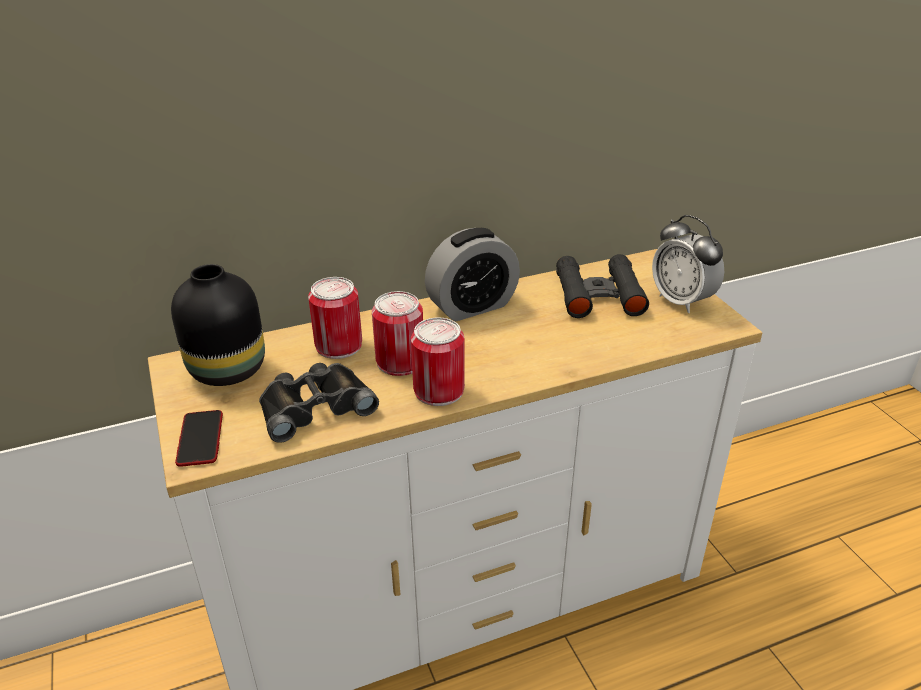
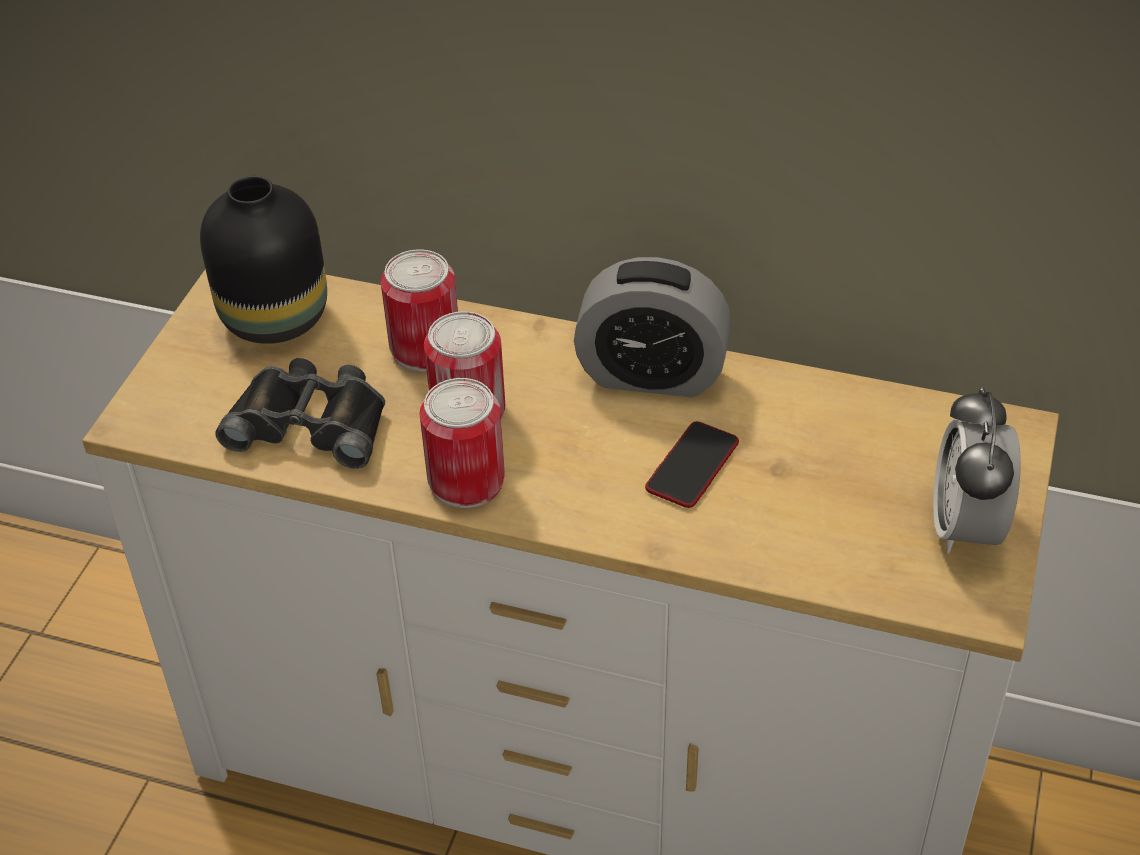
camera: 40 degrees right, 10 degrees up
phone [175,410,223,467] -> phone moved to [645,421,739,508]
black binoculars [556,254,649,318] -> none

